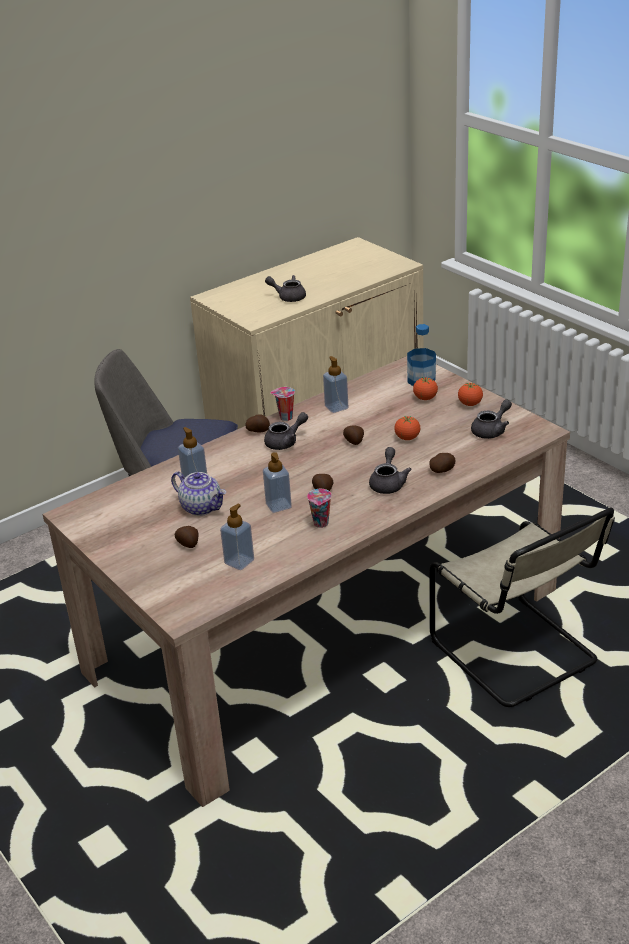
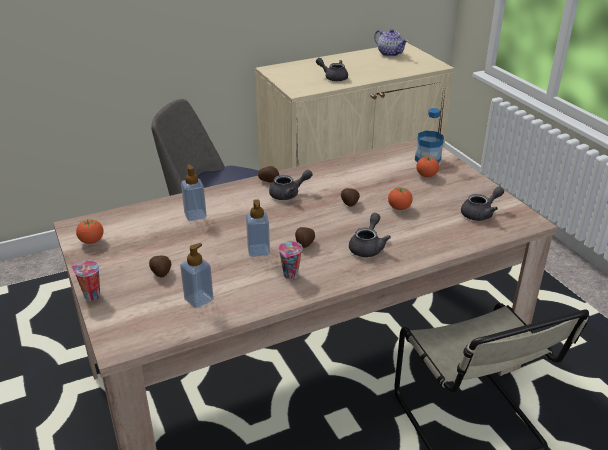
camera: 10 degrees right, 0 degrees up
teapot [171,472,226,516] -> teapot moved to [374,29,408,57]
cup [270,387,295,421] -> cup moved to [71,261,100,301]
soap dispenser [323,356,348,413] -> none
potato [429,453,455,473] -> none
tomato [458,383,483,406] -> tomato moved to [76,219,104,244]

